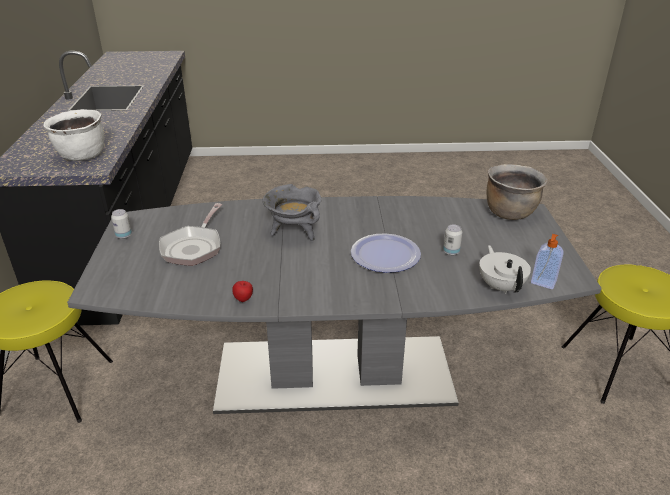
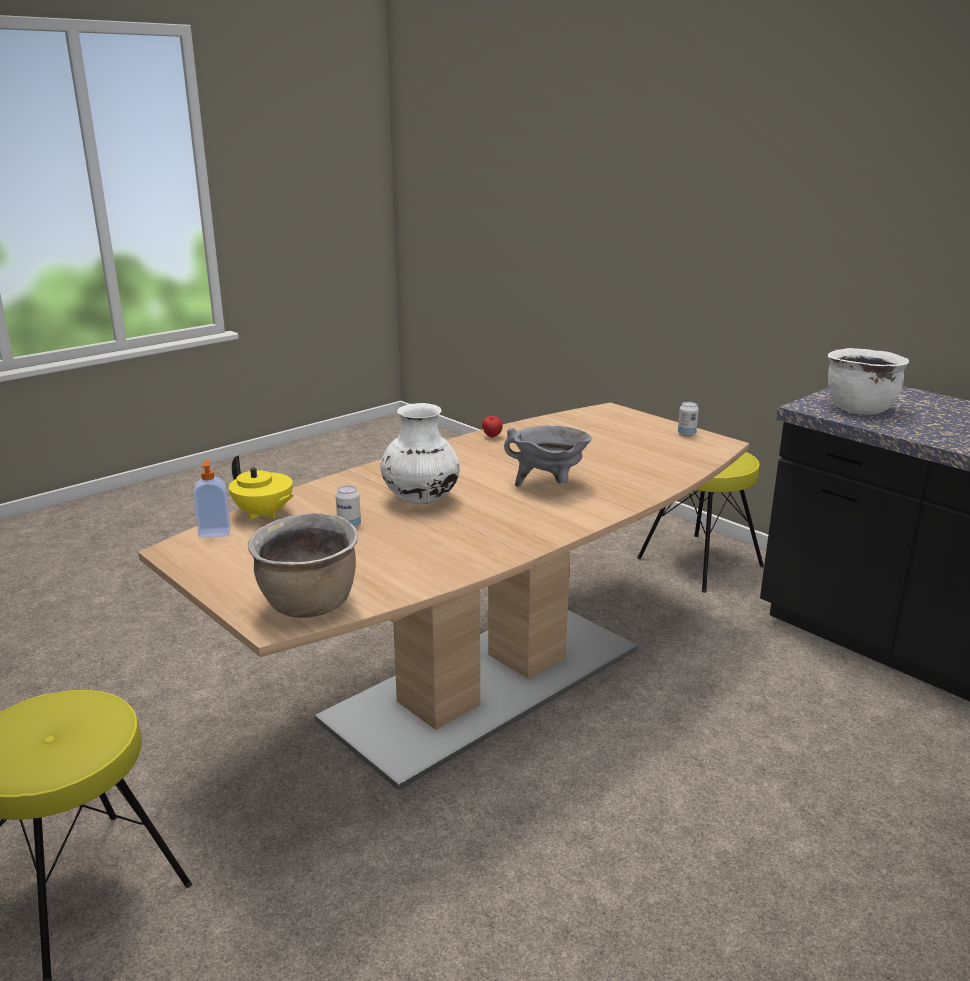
camera: 140 degrees right, 10 degrees down
grey dining table [67,196,602,414] -> brown dining table [138,402,749,790]
frying pan [159,203,222,266] -> none
plate [351,233,421,273] -> white vase [380,403,460,504]
white teapot [479,245,531,294] -> yellow teapot [229,455,294,519]

